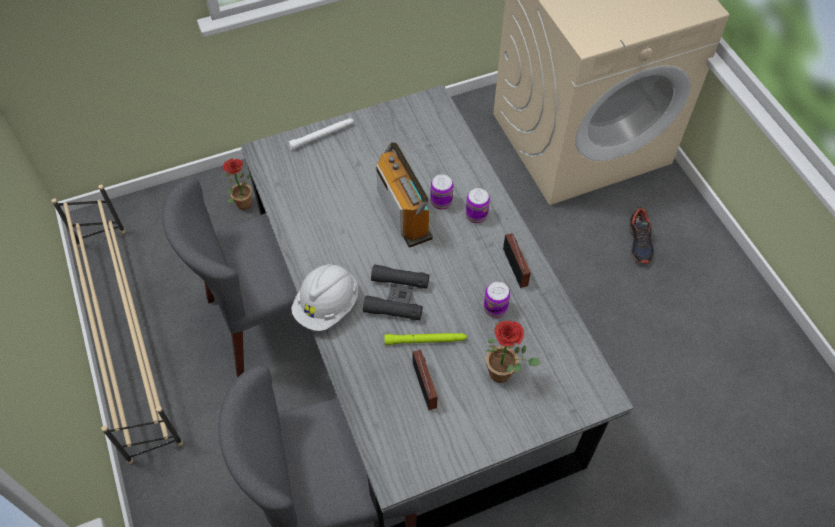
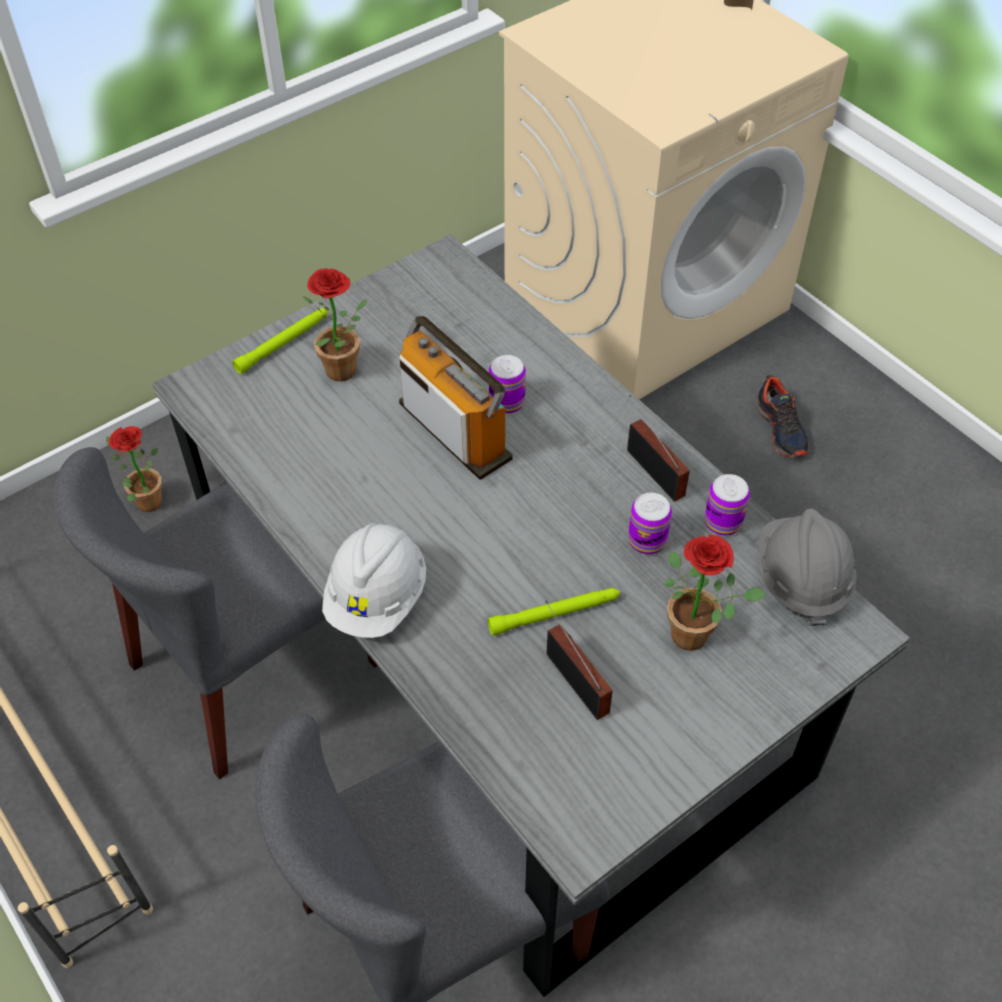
camera: 15 degrees left, 5 degrees down
white flashlight [288,118,354,150] -> green flashlight [232,308,329,374]
black binoculars [363,264,429,320] -> none
can [466,188,490,223] -> can moved to [704,474,750,536]
none -> potted plant [303,268,367,381]
none -> grey hard hat [759,509,857,626]

